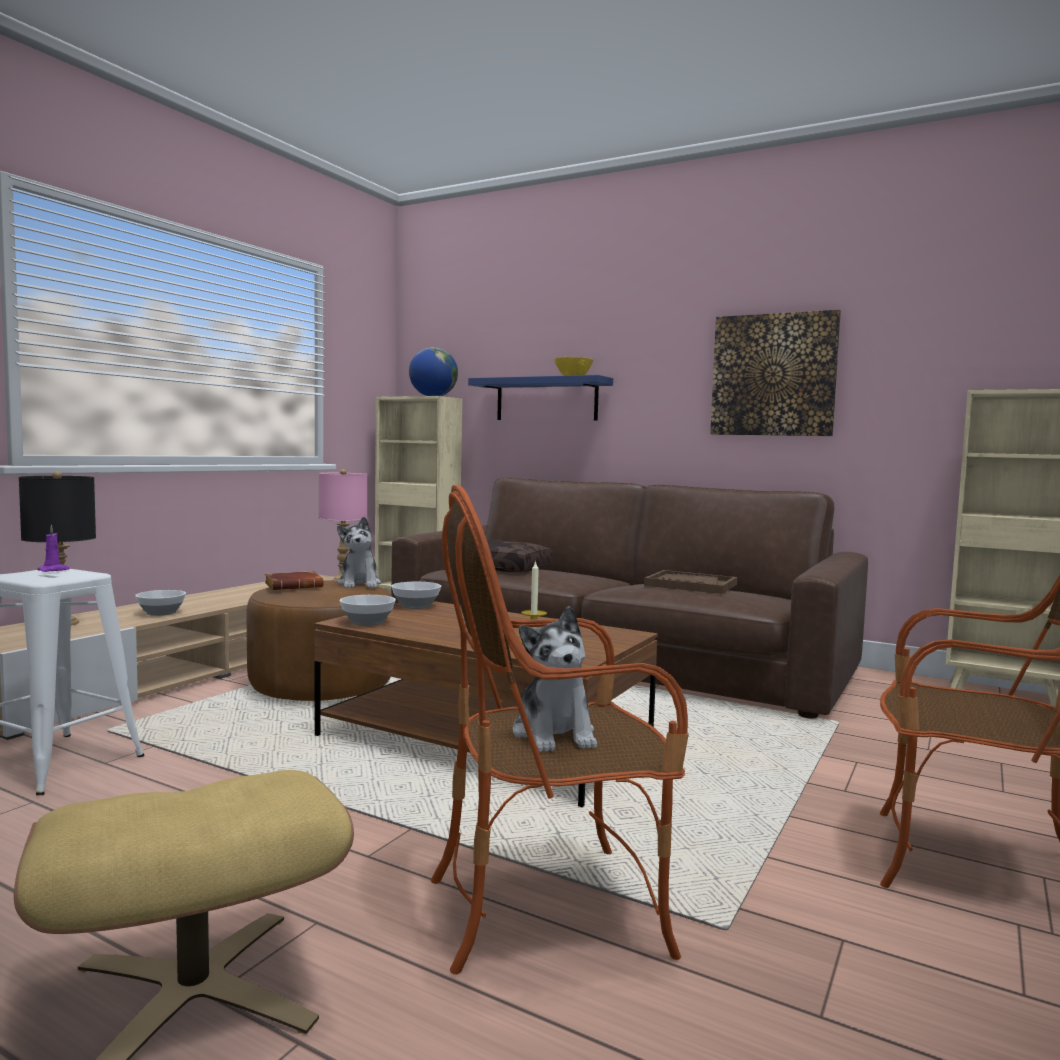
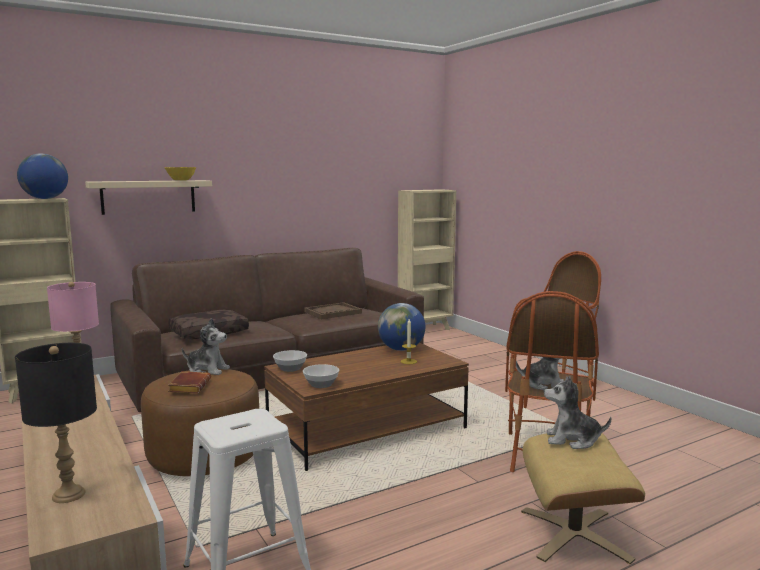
camera: 60 degrees left, 5 degrees up
purple candle [37,524,70,572] -> none
bowl [135,590,186,616] -> none
blue shelf [468,375,613,421] -> beige shelf [85,180,212,215]
picture [710,310,841,436] -> none
none -> globe [378,303,425,351]
none -> plush toy [544,376,611,449]

